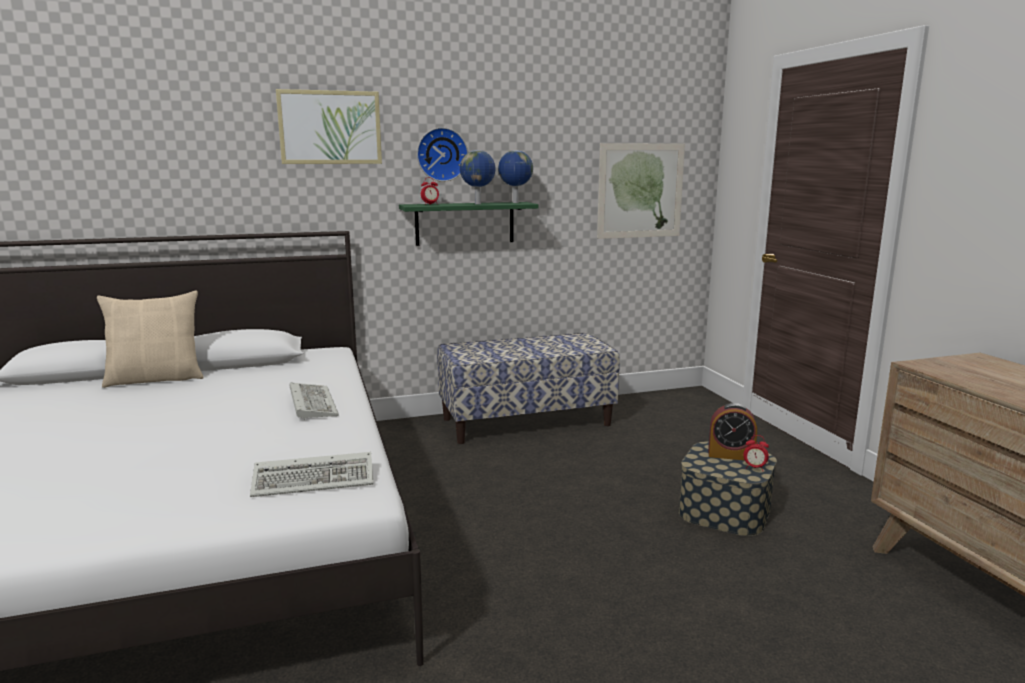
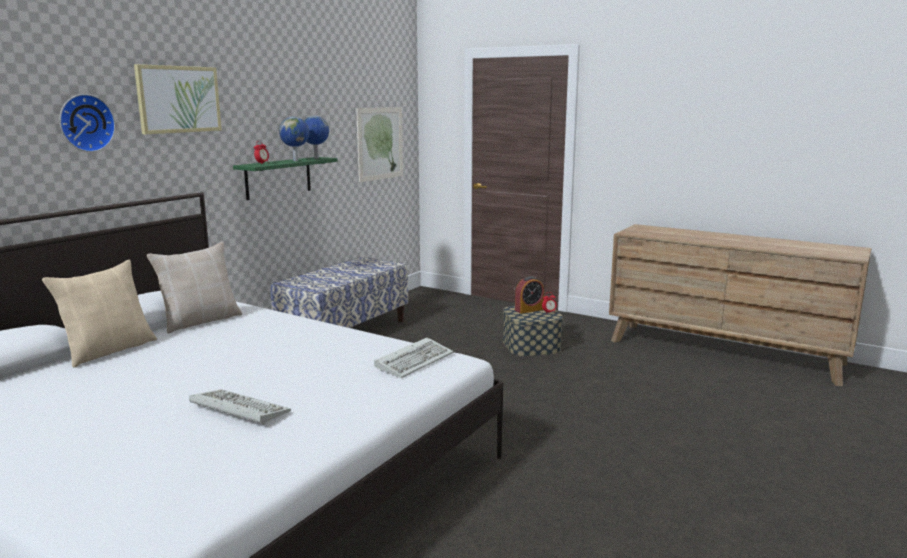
camera: 40 degrees left, 0 degrees up
keyboard [290,382,339,420] -> keyboard moved to [189,389,291,425]
wall clock [417,127,468,182] -> wall clock moved to [59,94,116,152]
none -> beige pillow [147,242,242,333]

